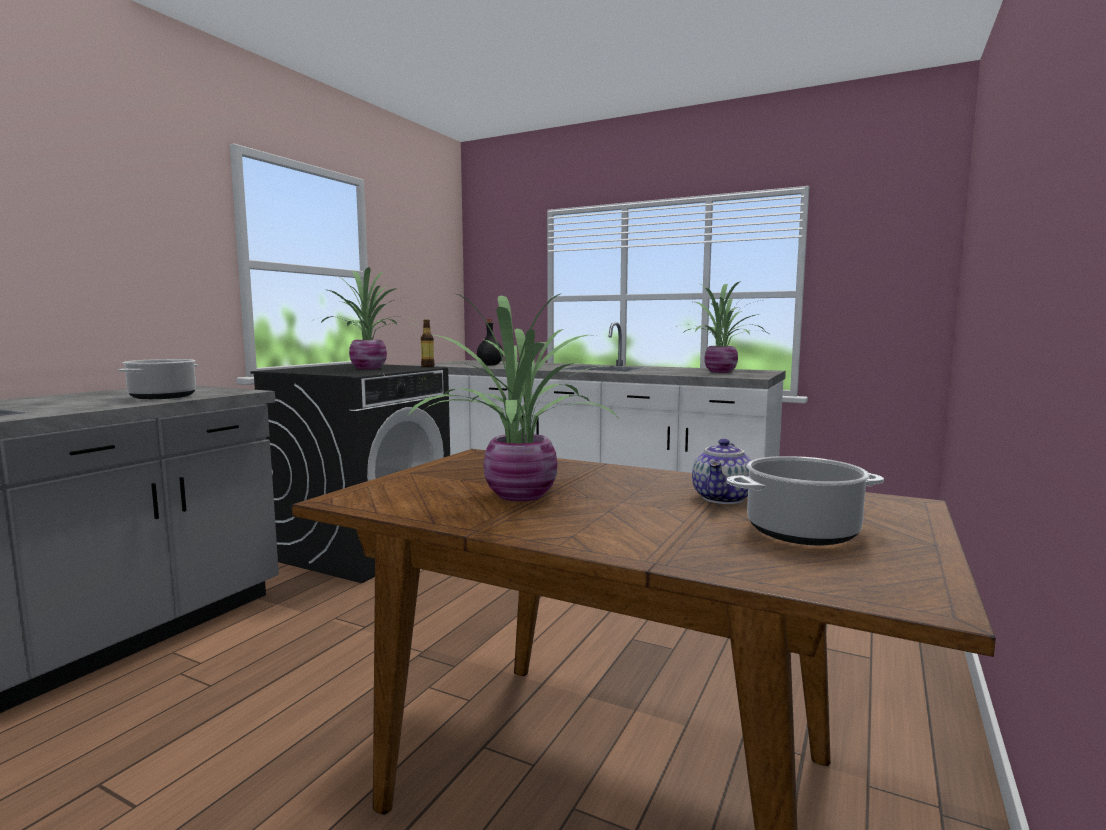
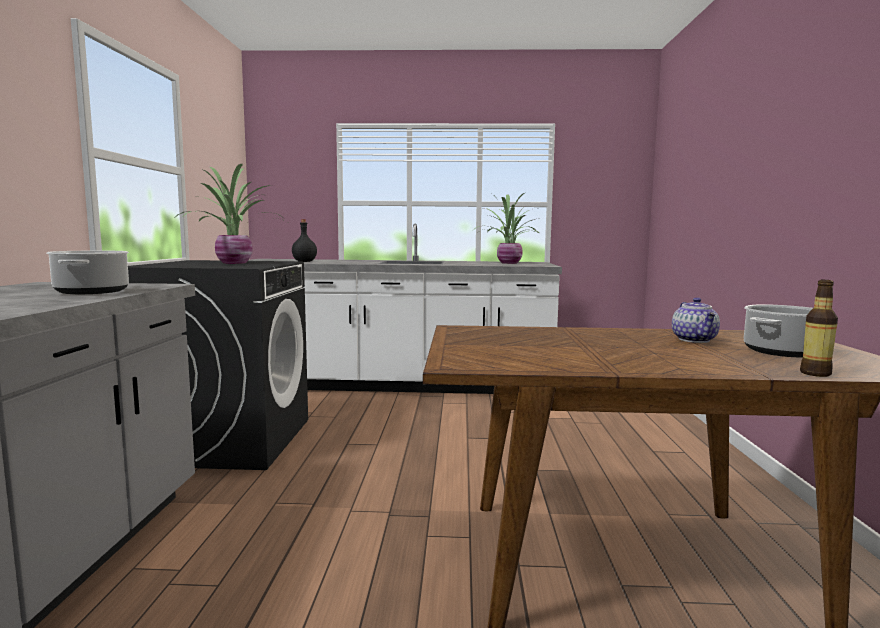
camera: 25 degrees left, 0 degrees up
potted plant [408,293,617,501] -> none
bottle [421,319,435,367] -> bottle moved to [800,280,838,377]

